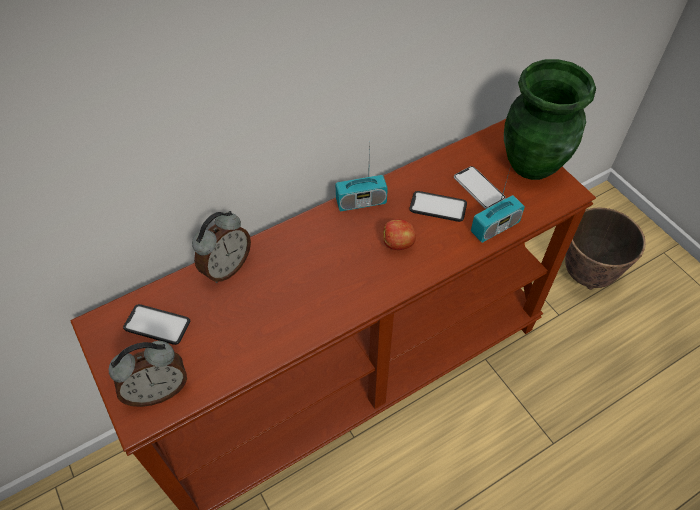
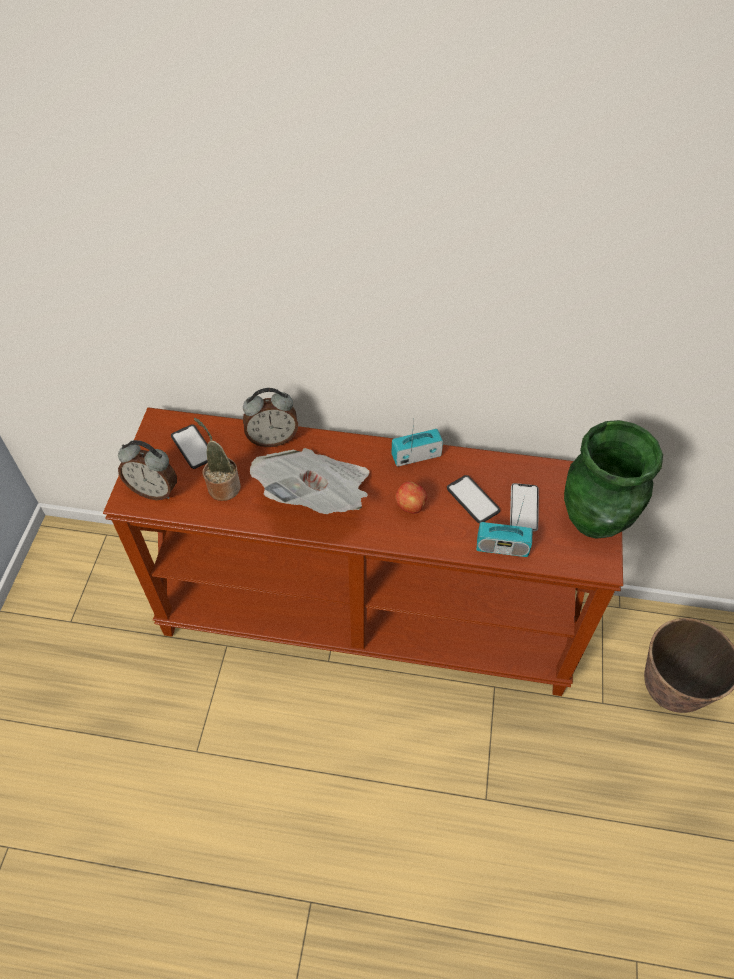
camera: 40 degrees right, 0 degrees up
radio [335,142,388,211] -> radio turned 135 degrees clockwise [391,421,443,466]
none -> potted plant [194,418,241,501]
none -> newspaper [250,448,370,514]

